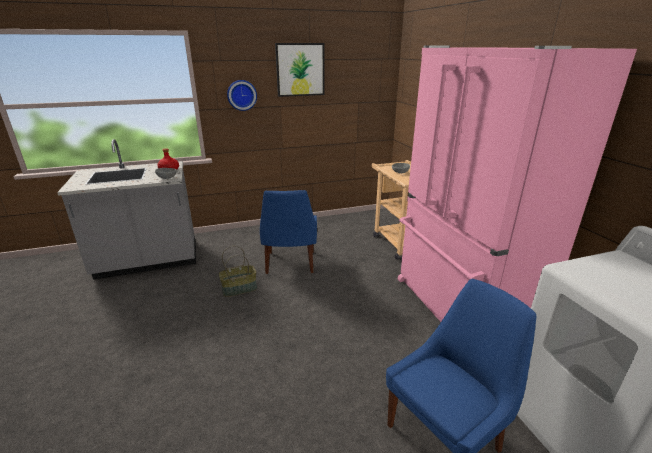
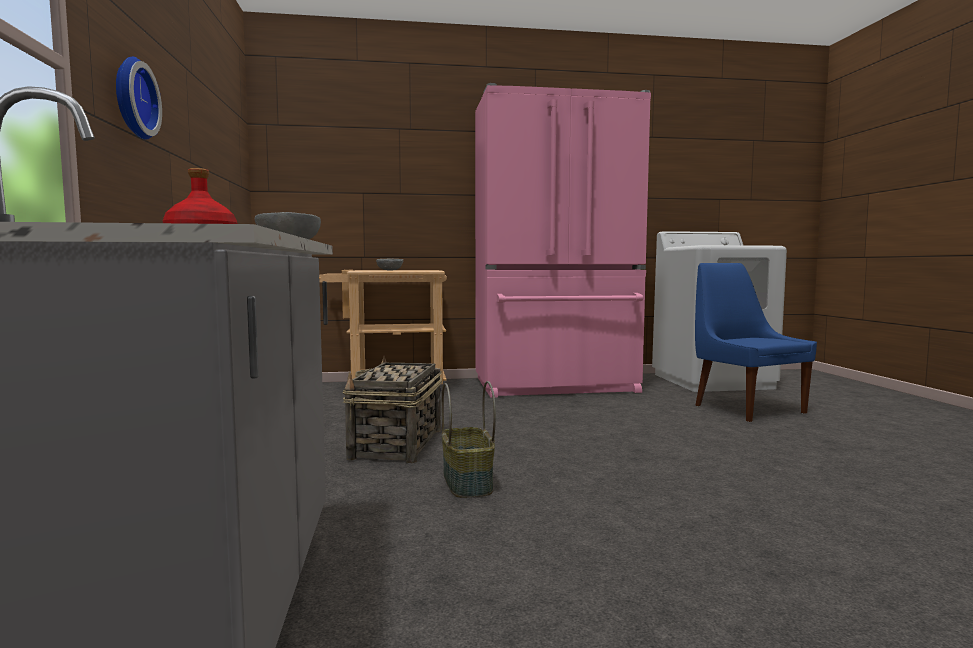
camera: 80 degrees left, 20 degrees down
blue chair [260,190,317,274] -> basket [343,356,443,463]
picture [275,43,325,97] -> none

